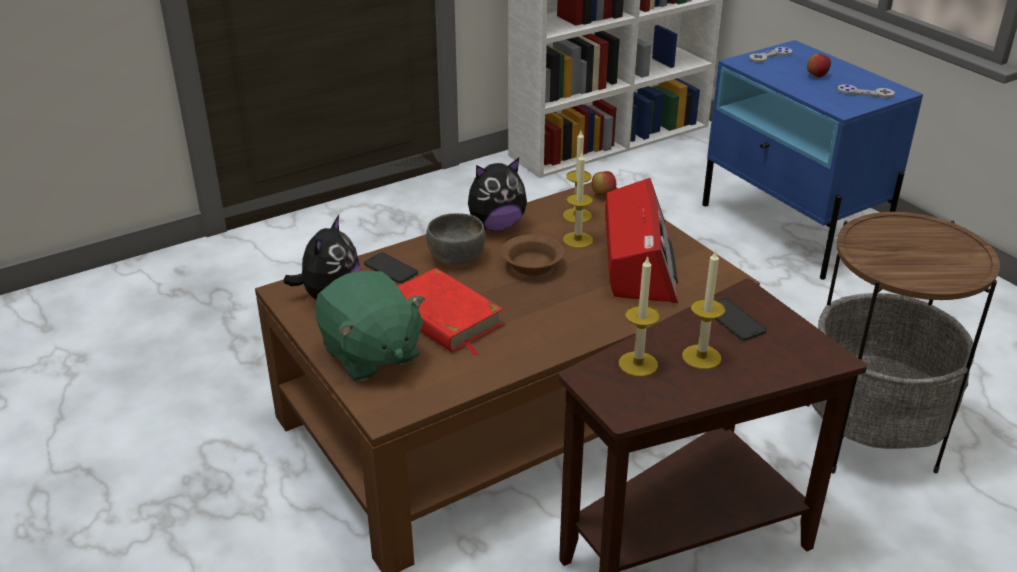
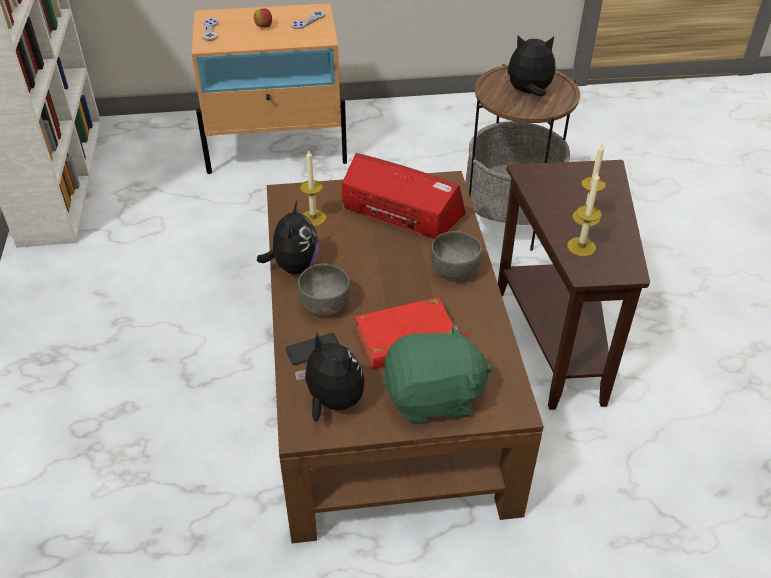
camera: 65 degrees left, 10 degrees up
brown bowl [501,235,564,276] -> none
candle [563,153,593,248] -> none
apple [592,171,616,196] -> none
blue nightstand [702,40,923,280] -> beige nightstand [191,3,347,174]
phone [715,298,766,341] -> none
none -> grey bowl [430,231,482,280]
none -> plush toy [504,35,555,97]

